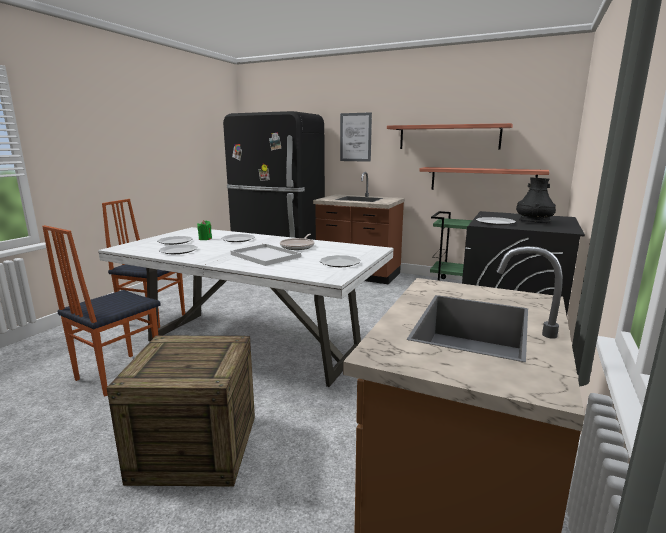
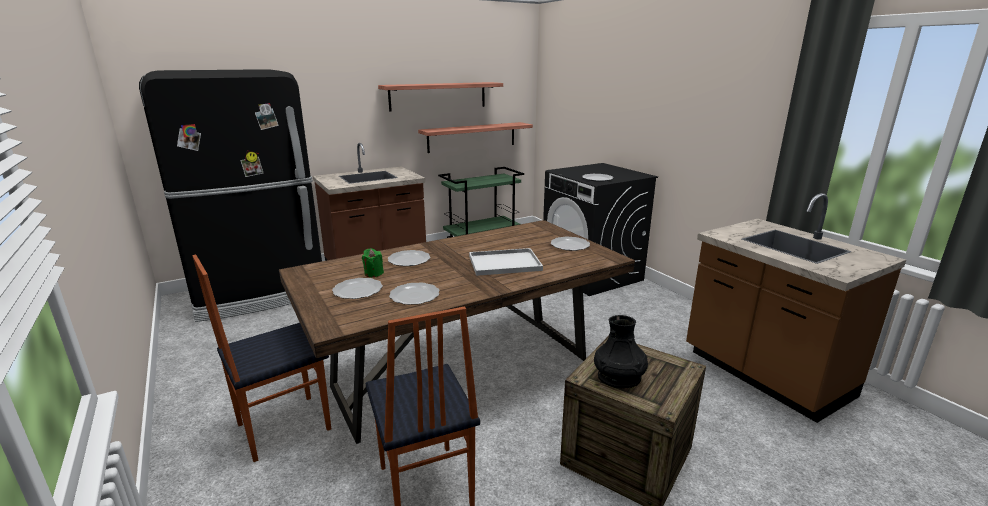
camera: 55 degrees left, 5 degrees up
white dining table [98,227,394,387] -> brown dining table [279,220,635,444]
frying pan [280,234,315,250] -> none
picture [340,112,372,162] -> none
black vase [516,177,556,223] -> black vase moved to [594,315,648,388]

